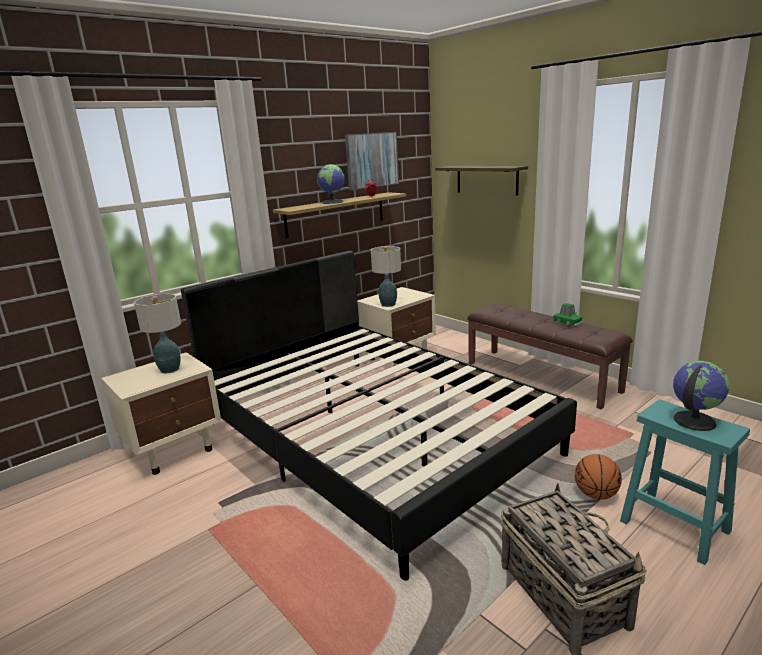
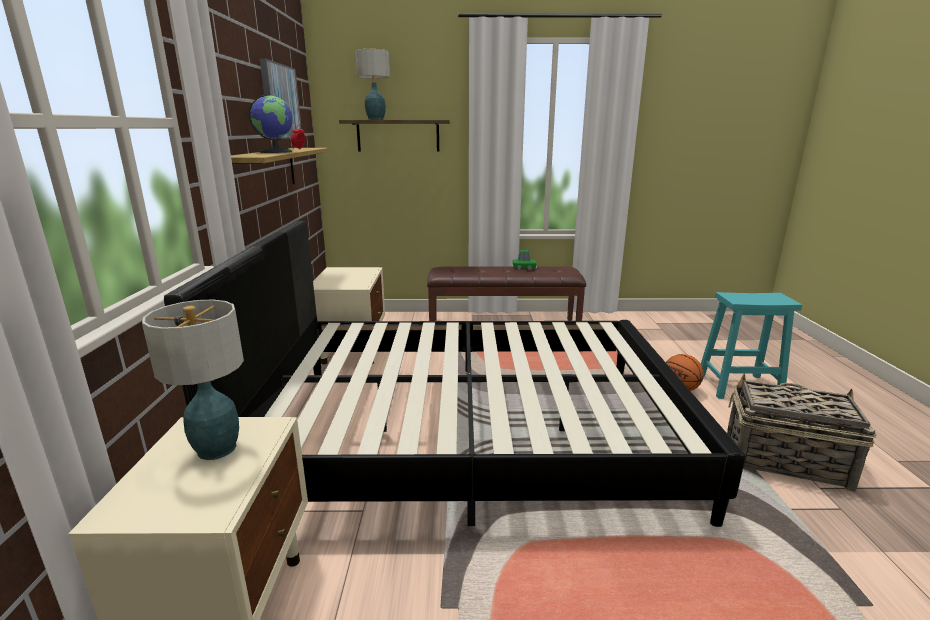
camera: 50 degrees left, 0 degrees up
table lamp [371,246,401,307] -> table lamp moved to [355,48,390,120]
globe [673,361,730,431] -> none

